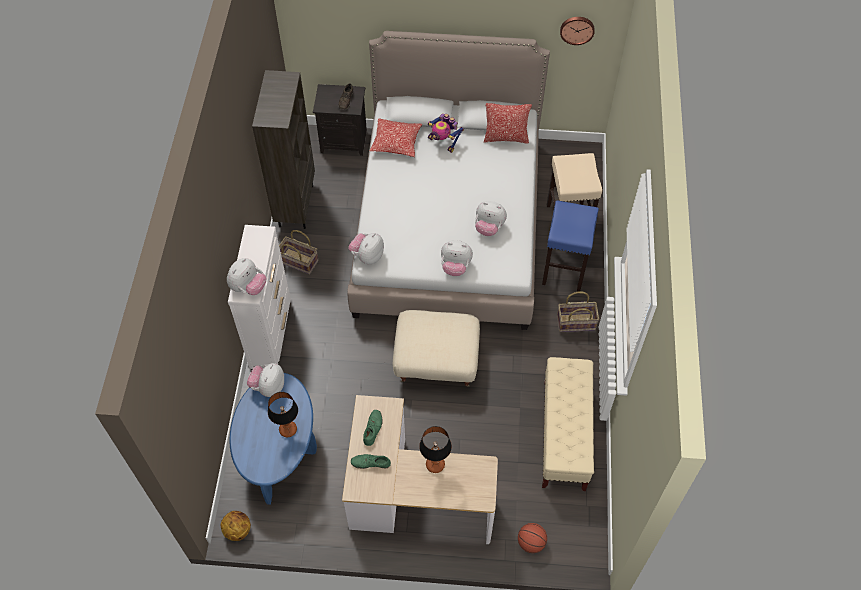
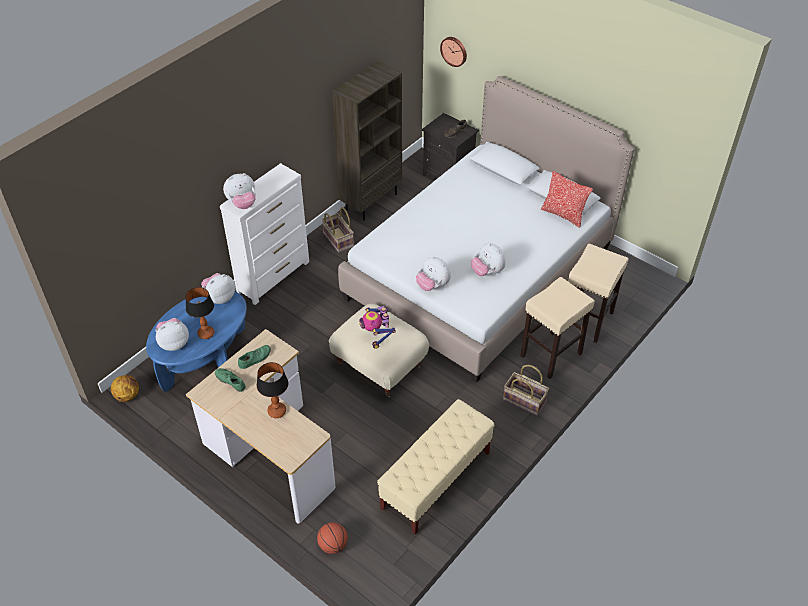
camera: 35 degrees right, 10 degrees down
plush toy [348,233,384,264] -> plush toy moved to [155,318,189,351]
pillow [370,118,422,157] -> none
toy robot [428,113,464,153] -> toy robot moved to [359,306,396,349]
blue stool [542,200,599,292] -> beige stool [521,277,595,379]
wall clock [560,17,595,45] -> wall clock moved to [440,37,467,67]

